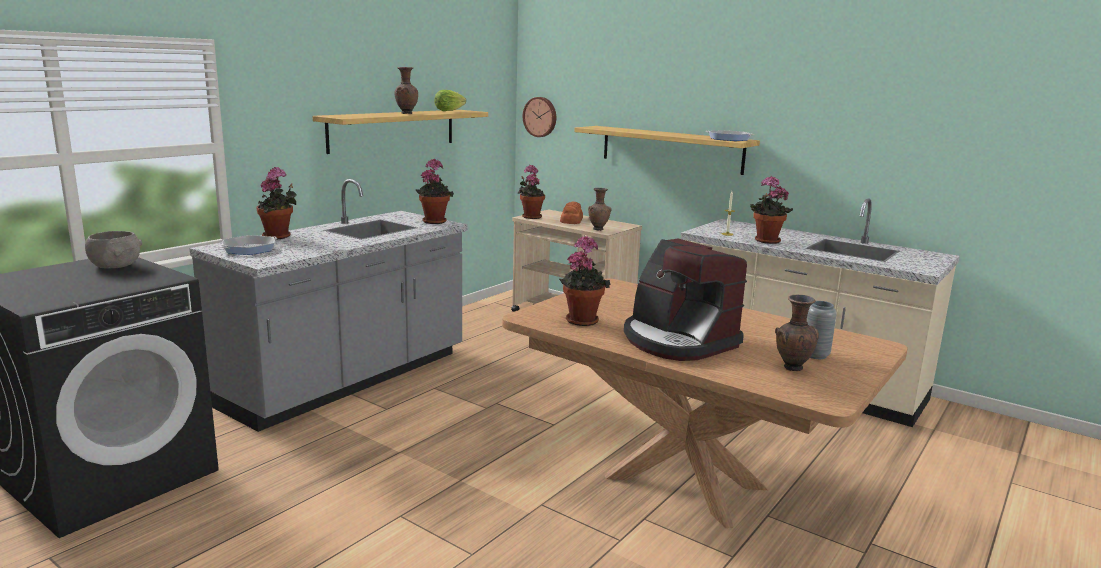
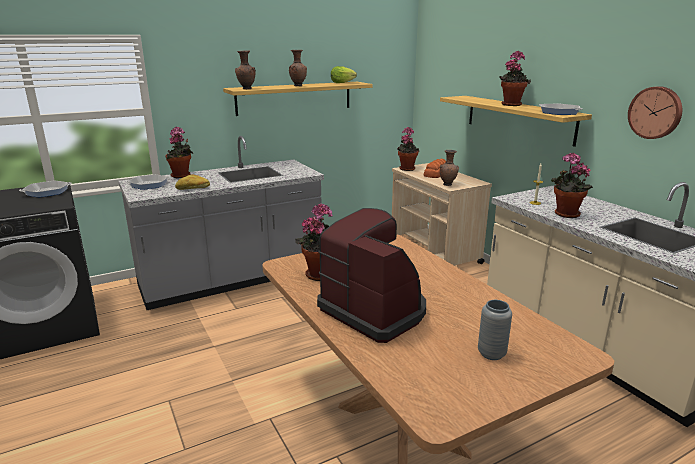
camera: 25 degrees right, 5 degrees up
grey bowl [85,231,142,269] -> frying pan [19,180,71,197]
potted plant [416,158,454,224] -> potted plant moved to [499,50,531,106]
wall clock [523,97,556,137] -> wall clock moved to [628,86,682,139]
coffee machine [624,239,747,361] -> coffee machine turned 150 degrees clockwise [317,208,426,343]
brown vase [775,294,819,371] -> brown vase moved to [235,51,256,89]
none -> bread [175,174,210,190]

